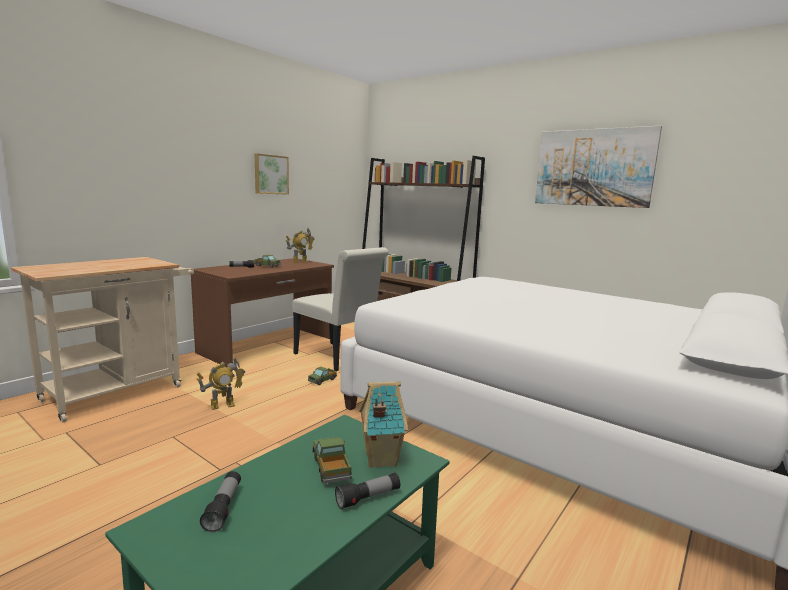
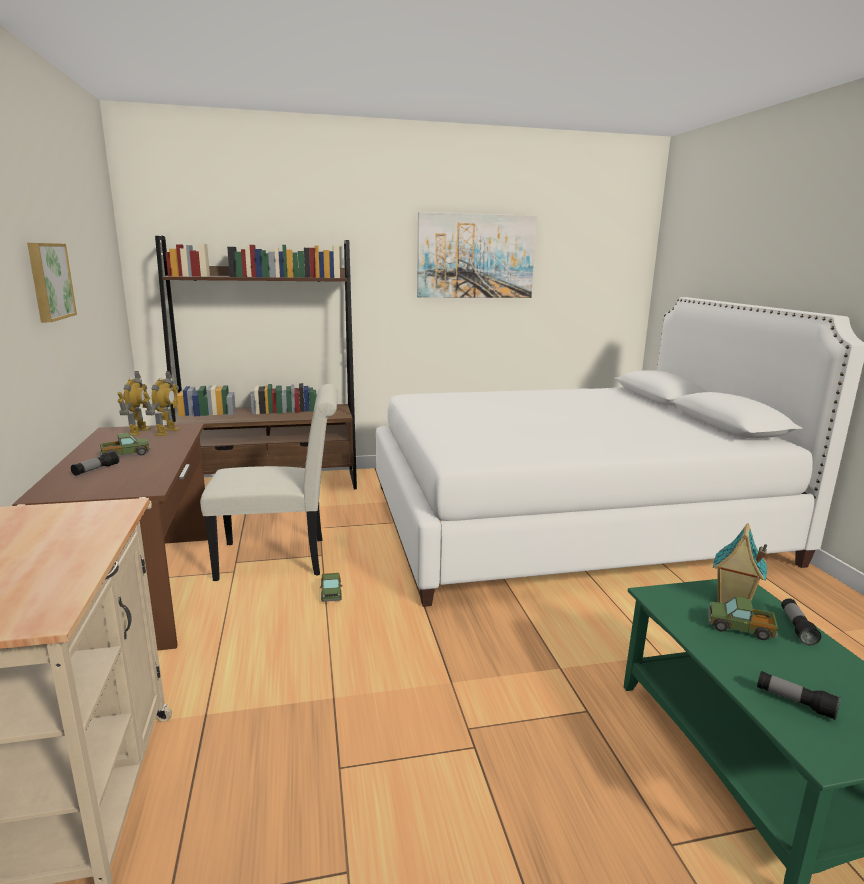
camera: 50 degrees left, 5 degrees up
toy robot [197,358,245,410] -> toy robot moved to [143,371,180,436]

